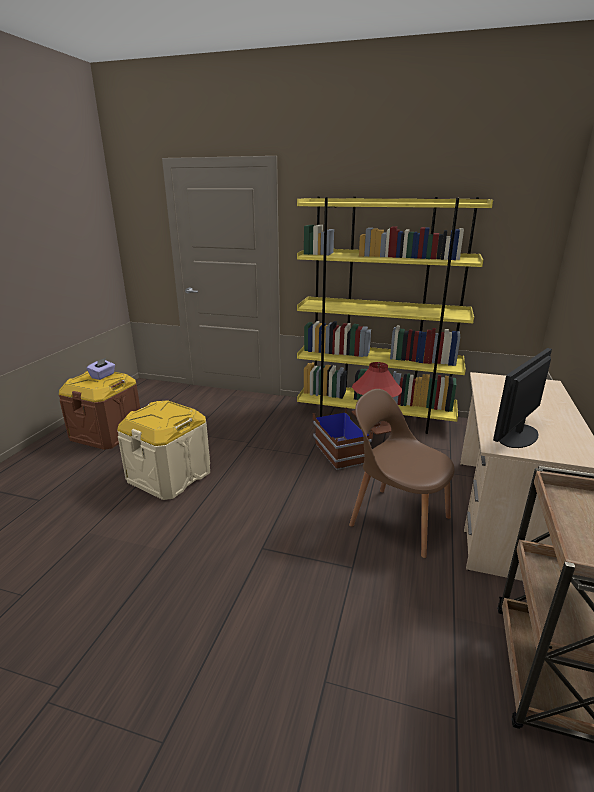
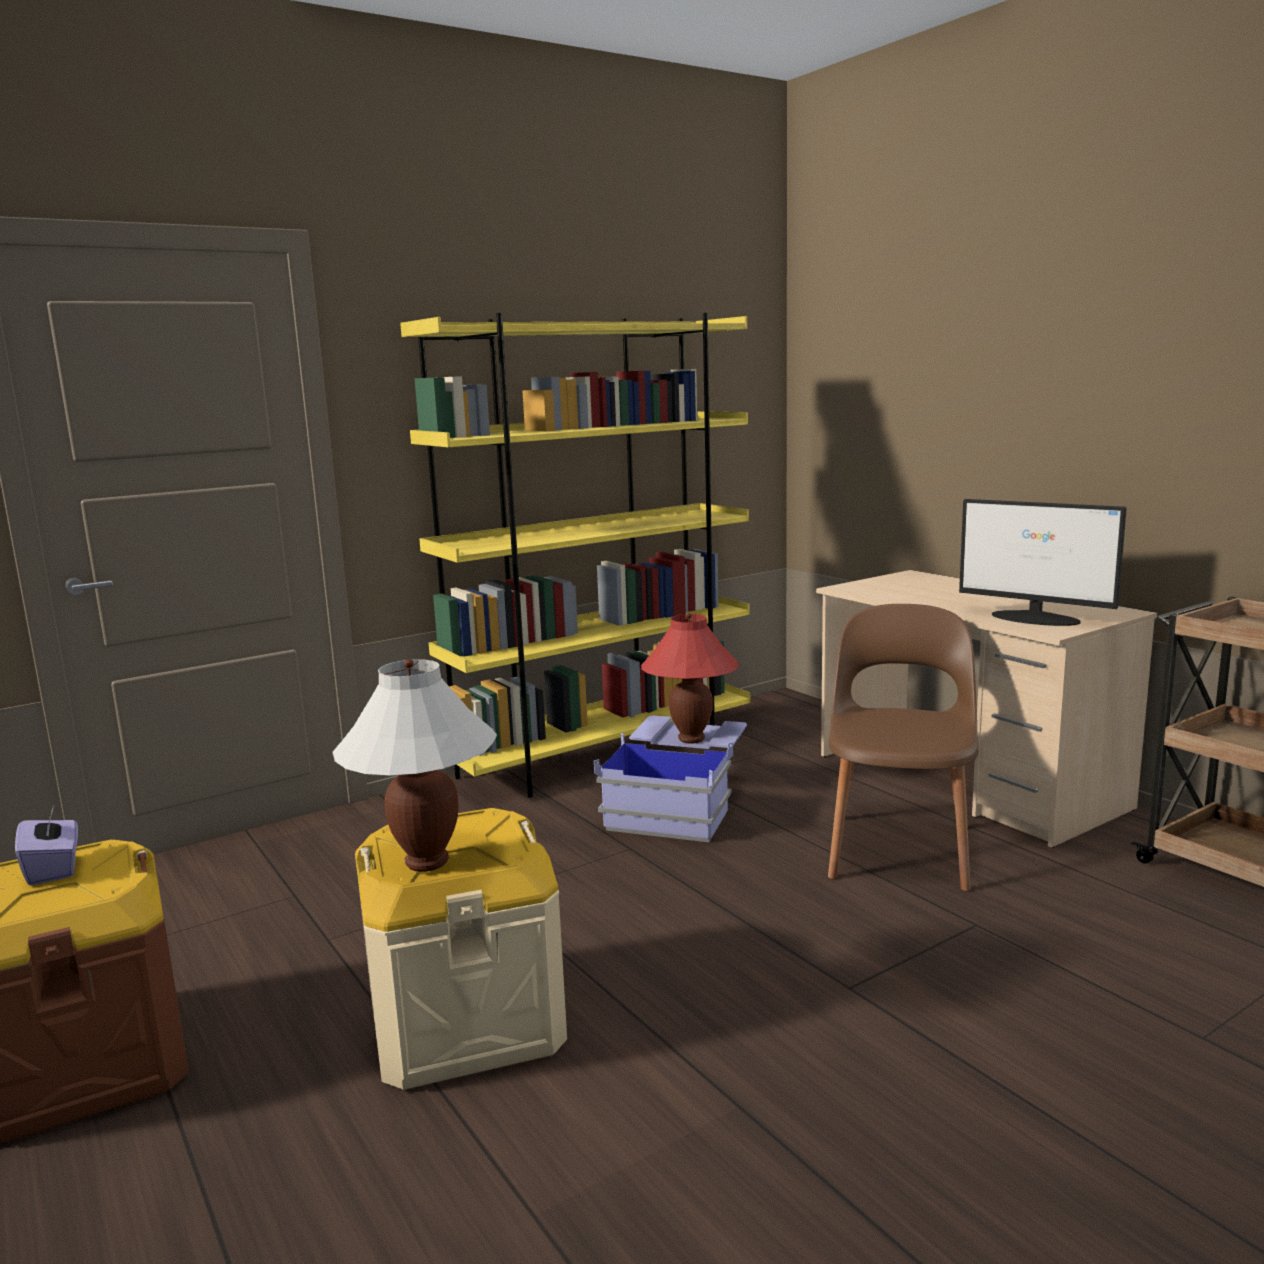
camera: 50 degrees left, 10 degrees down
brown storage box [313,408,391,470] -> blue storage box [594,715,747,842]
brown chair [349,389,455,558] -> brown chair turned 120 degrees clockwise [828,604,978,891]
monitor [493,348,552,448] -> monitor turned 45 degrees counterclockwise [959,499,1127,626]
none -> white table lamp [332,659,497,872]

